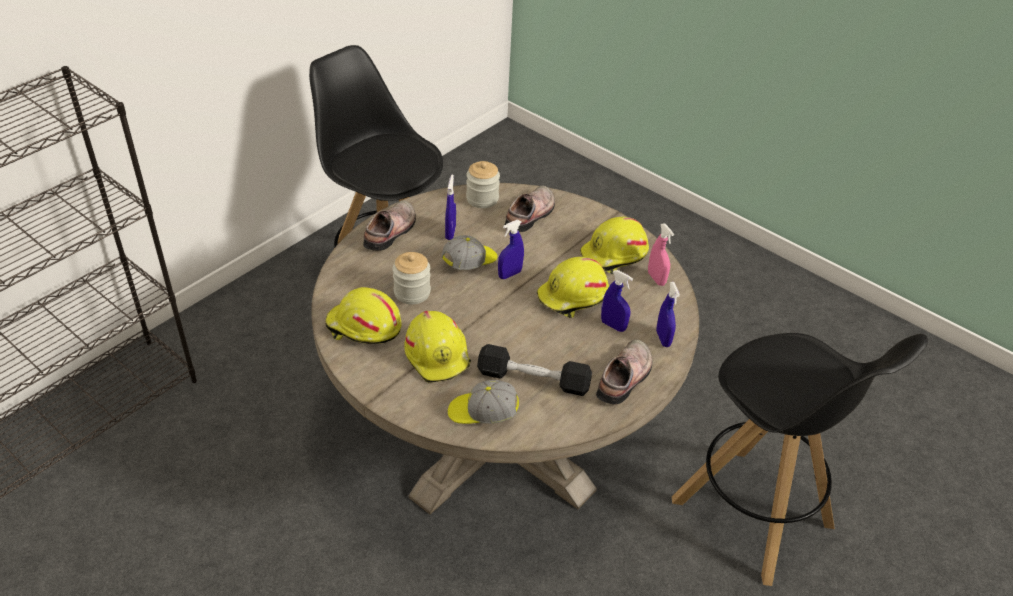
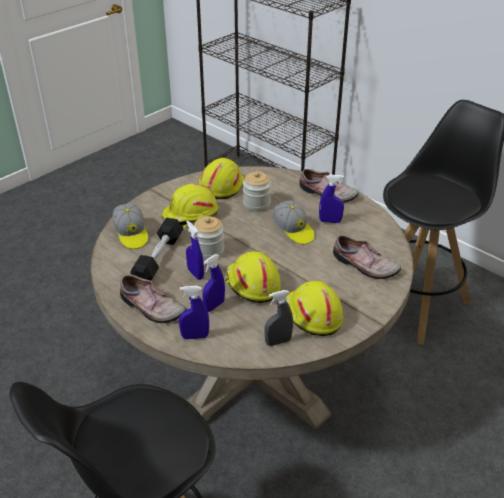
camera: 95 degrees right, 5 degrees down
cap [448,380,519,424] -> cap turned 150 degrees clockwise [113,203,148,249]
jar [466,161,500,208] -> jar moved to [194,216,224,260]
blue spray bottle [498,220,524,279] -> blue spray bottle moved to [186,221,204,280]
pink spray bottle [648,223,674,286] -> grey spray bottle [264,290,293,346]

